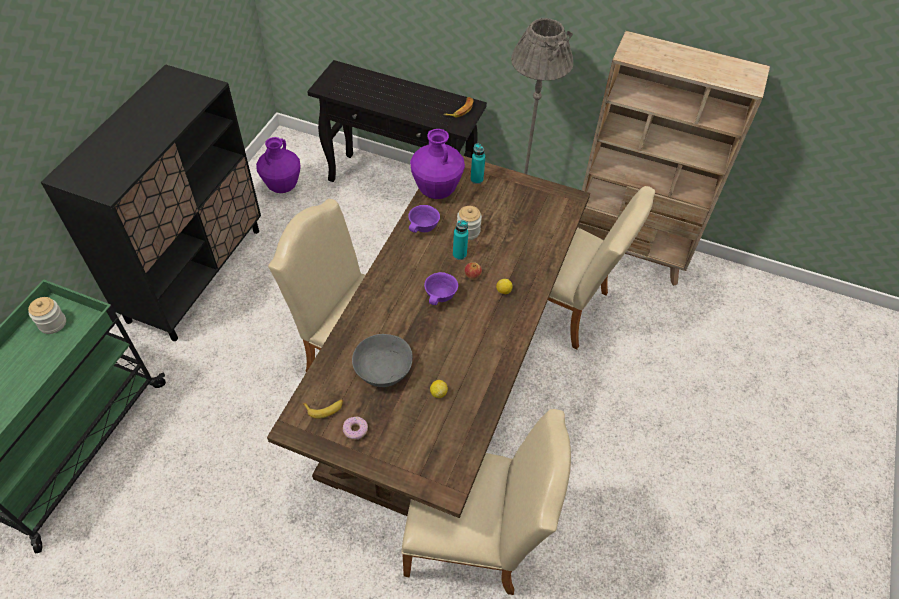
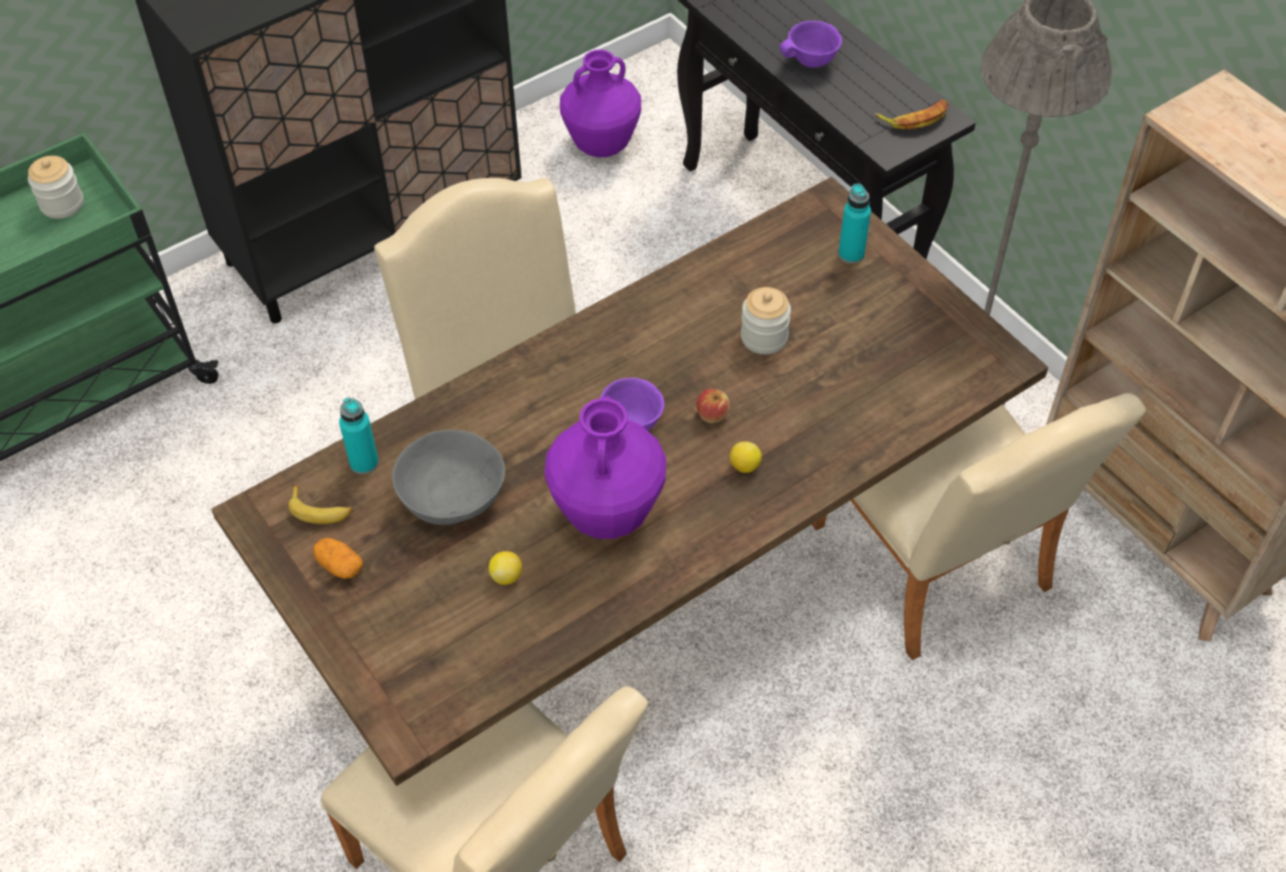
camera: 35 degrees right, 0 degrees up
donut [343,417,368,440] -> potato [313,538,363,579]
purple bowl [408,205,440,233] -> purple bowl moved to [779,21,842,68]
purple vase [410,129,465,199] -> purple vase moved to [544,396,666,539]
turquoise bottle [453,220,468,260] -> turquoise bottle moved to [339,397,379,474]

